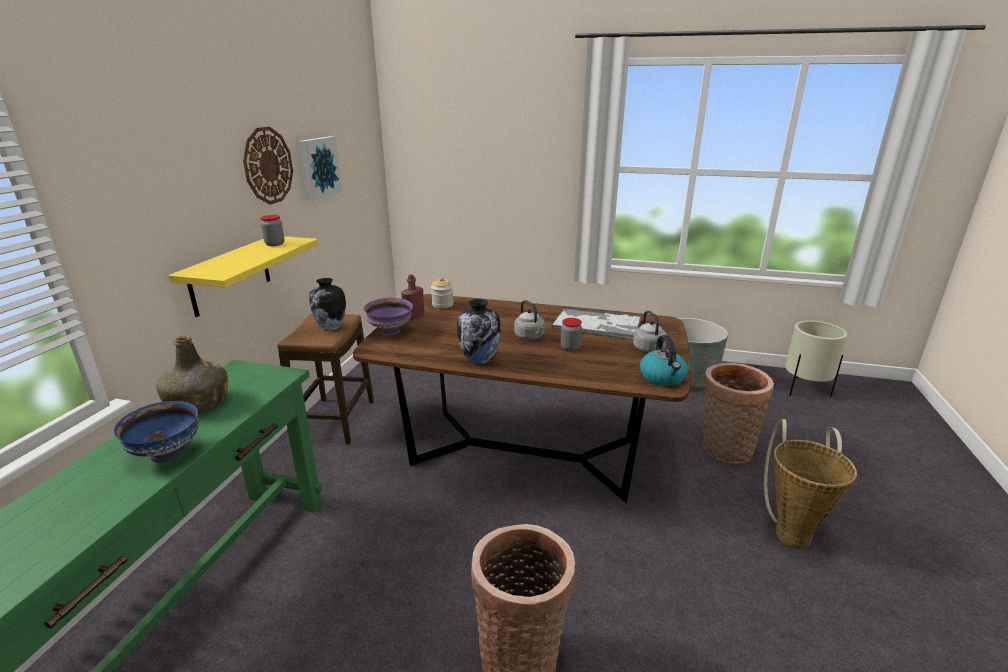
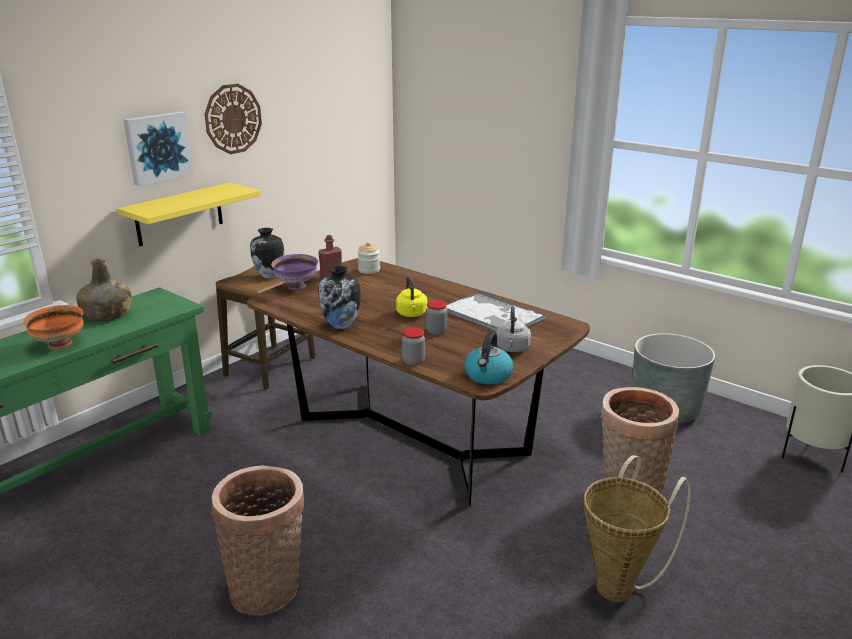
camera: 25 degrees right, 0 degrees up
blue bowl [114,401,198,463] -> orange bowl [23,305,84,349]
jar [260,215,284,246] -> jar moved to [402,327,425,365]
picture [298,136,342,201] -> picture moved to [124,112,194,186]
grey kettle [514,300,545,340] -> yellow kettle [396,276,427,317]

